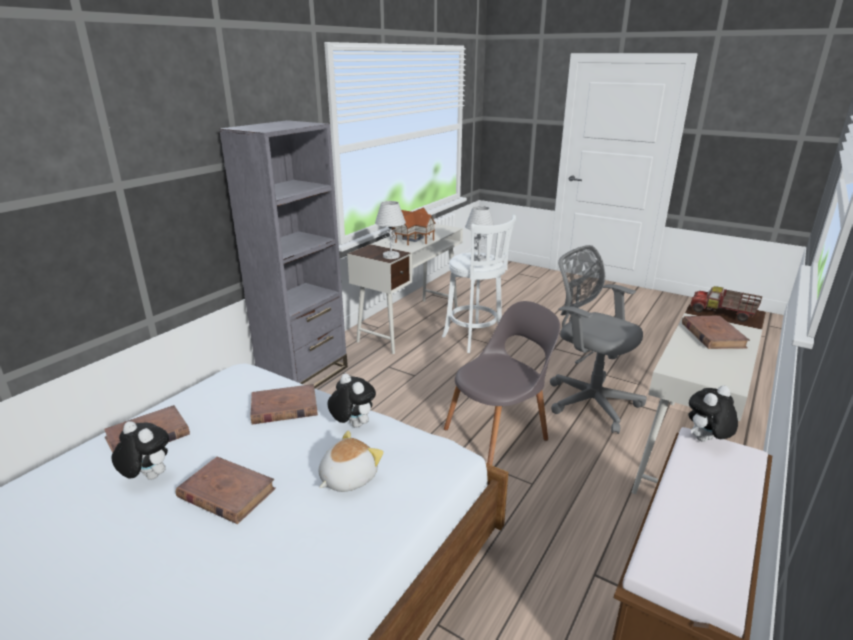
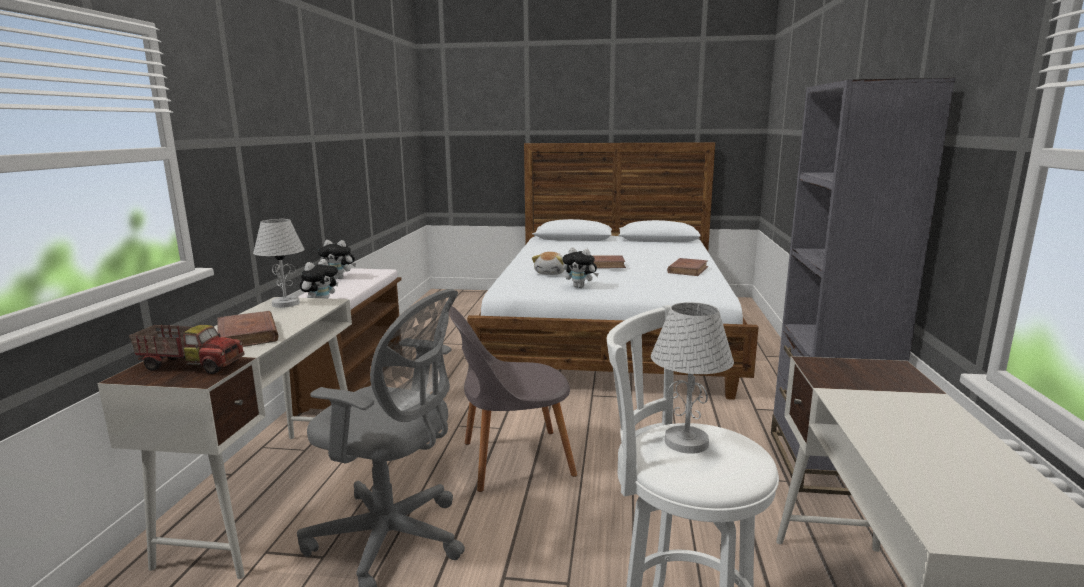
camera: 155 degrees right, 10 degrees down
plush toy [112,421,169,480] -> plush toy moved to [318,240,356,279]
brown book [250,384,318,425] -> none
white table lamp [375,201,406,259] -> white table lamp moved to [253,219,305,308]
toy house [392,207,436,245] -> none
grey chair [444,301,560,465] -> grey chair turned 45 degrees clockwise [449,306,577,492]

